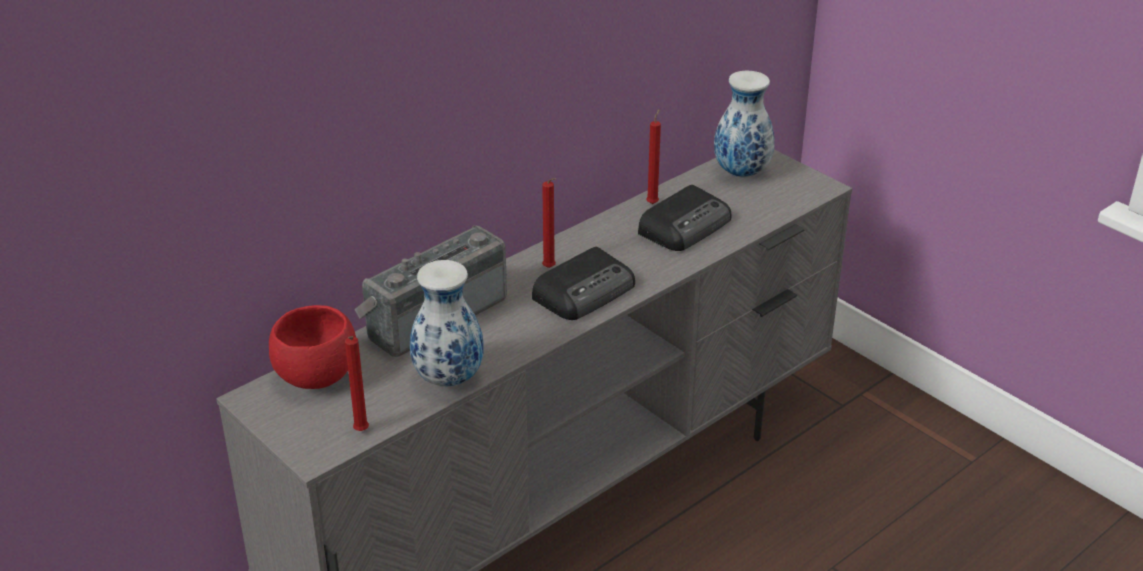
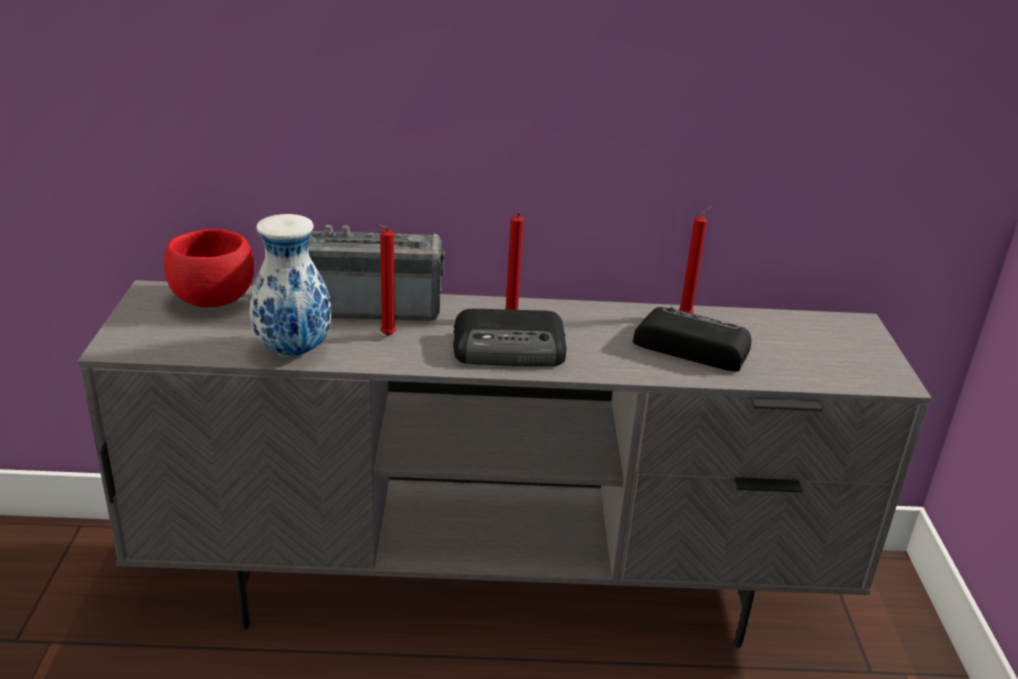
camera: 40 degrees right, 5 degrees down
red candle [345,336,369,431] -> red candle moved to [376,224,396,336]
radio [638,185,731,251] -> radio turned 150 degrees counterclockwise [633,307,751,372]
vase [714,71,775,178] -> none

